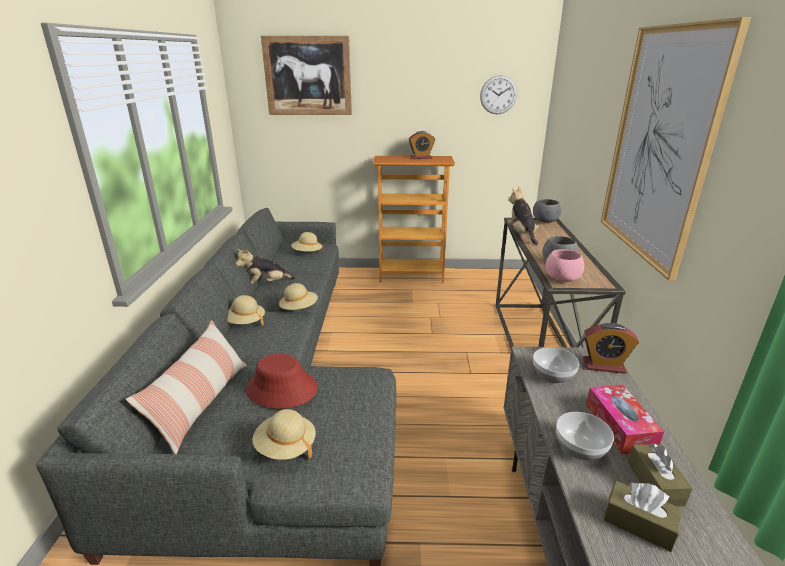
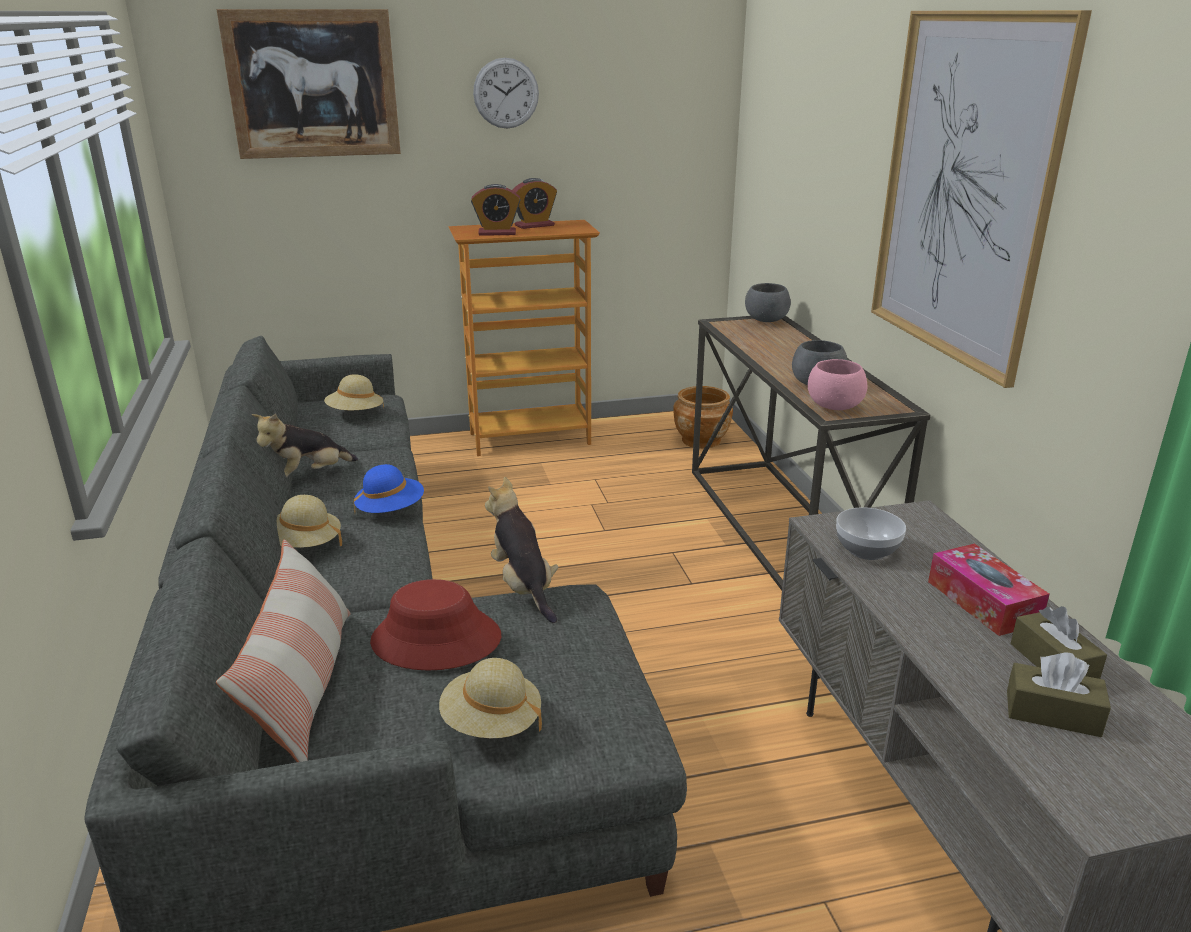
camera: 15 degrees left, 0 degrees up
beige hat [279,283,318,310] -> blue hat [353,464,424,513]
wall clock [480,75,517,114] -> wall clock moved to [473,58,539,129]
plush toy [508,187,539,245] -> plush toy moved to [485,477,558,623]
bowl [556,412,614,460] -> none
alarm clock [583,323,639,374] -> alarm clock moved to [471,184,520,236]
none -> brown planter [674,386,733,449]

